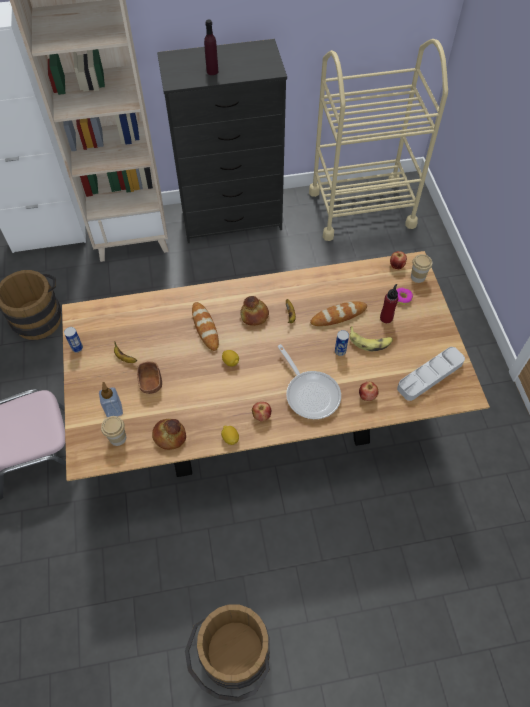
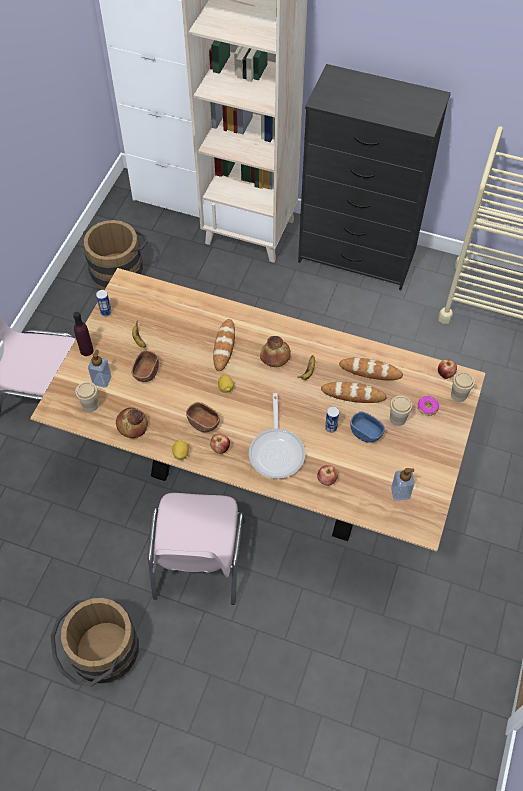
camera: 30 degrees right, 0 degrees up
purple bottle [204,19,218,75] -> purple bottle moved to [73,312,94,356]
banana [350,326,393,352] -> blue bowl [350,411,385,443]
red bottle [380,284,398,323] -> cup [390,395,412,426]
grey tray [397,347,465,401] -> soap dispenser [391,468,415,500]
none -> pink chair [148,493,246,605]
none -> brown bowl [186,402,220,432]
none -> bread [339,357,403,380]

